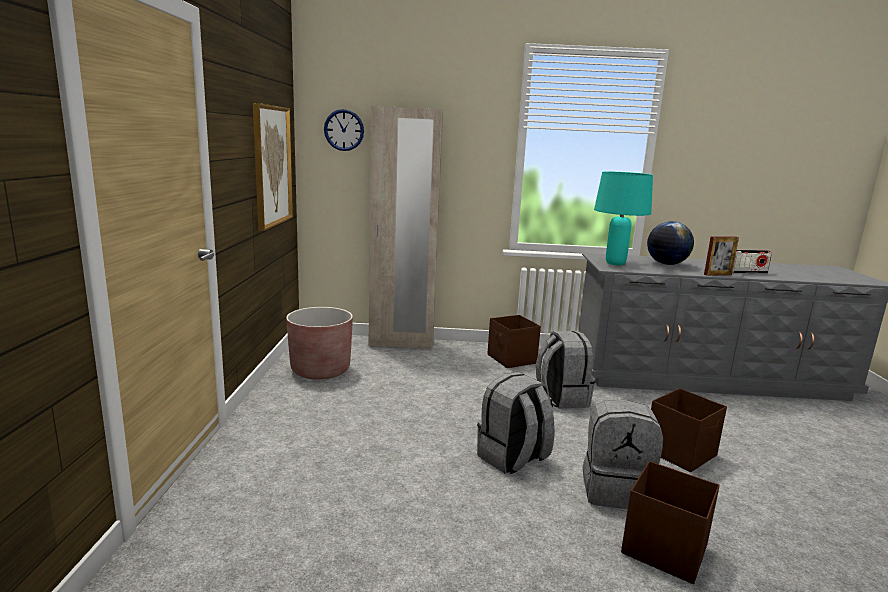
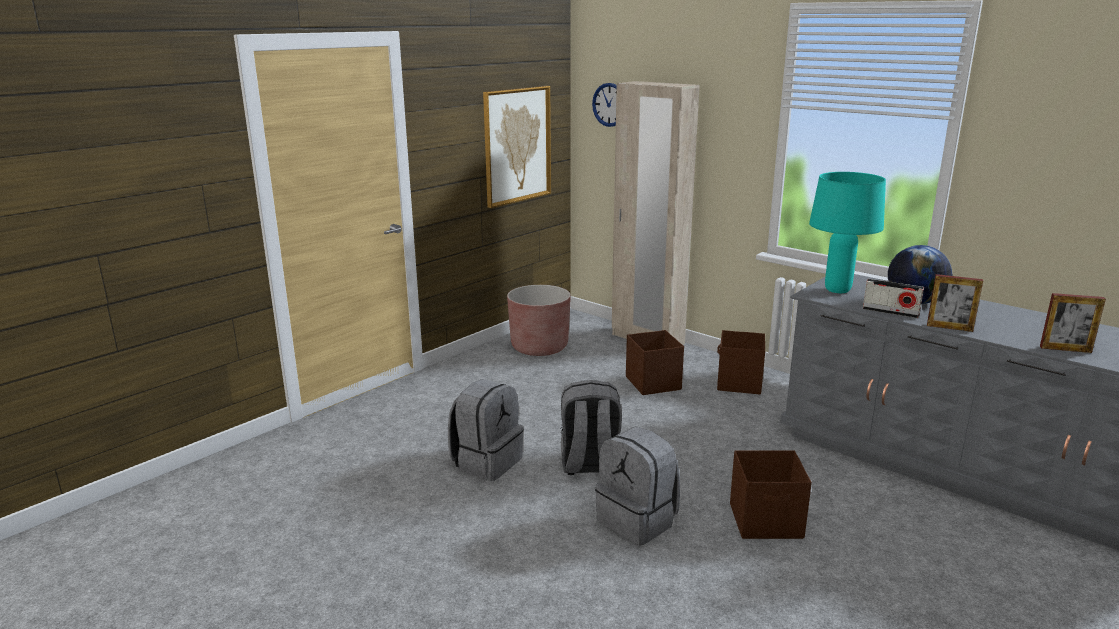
camera: 40 degrees right, 5 degrees up
grey backpack [536,331,595,409] -> grey backpack moved to [448,379,524,481]
brown storage box [621,461,720,584] -> brown storage box moved to [626,330,684,395]
radio [732,250,772,273] -> radio moved to [863,279,924,318]
none -> picture frame [1040,293,1106,353]

